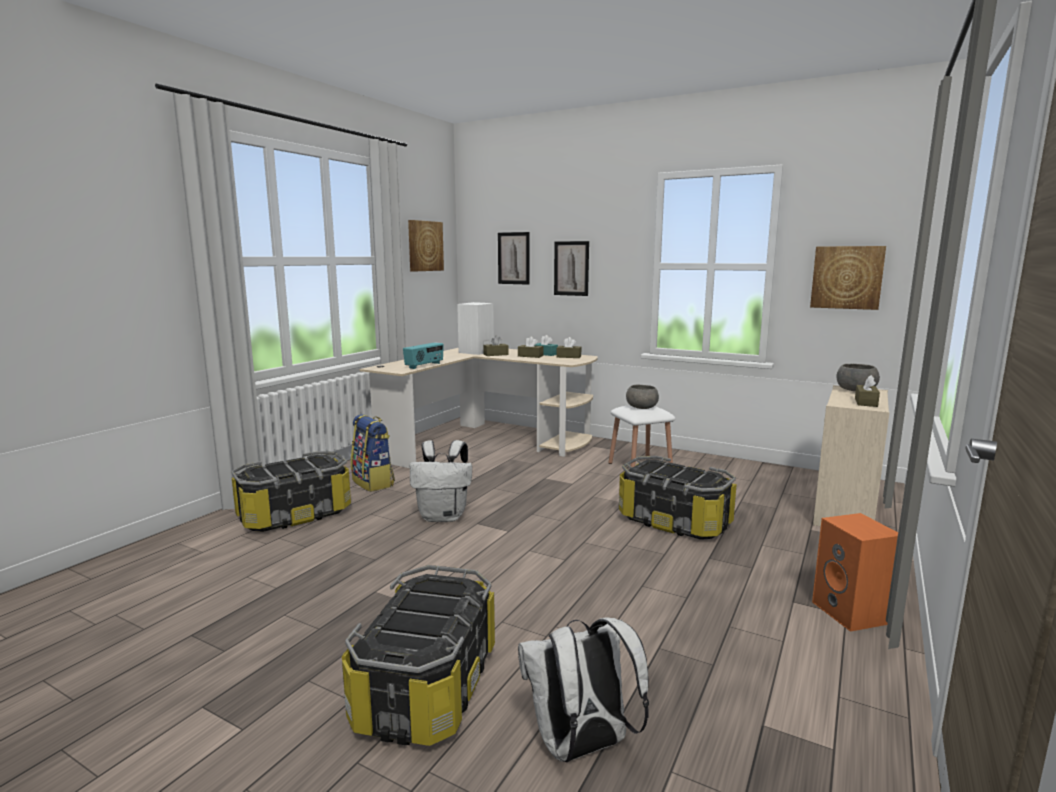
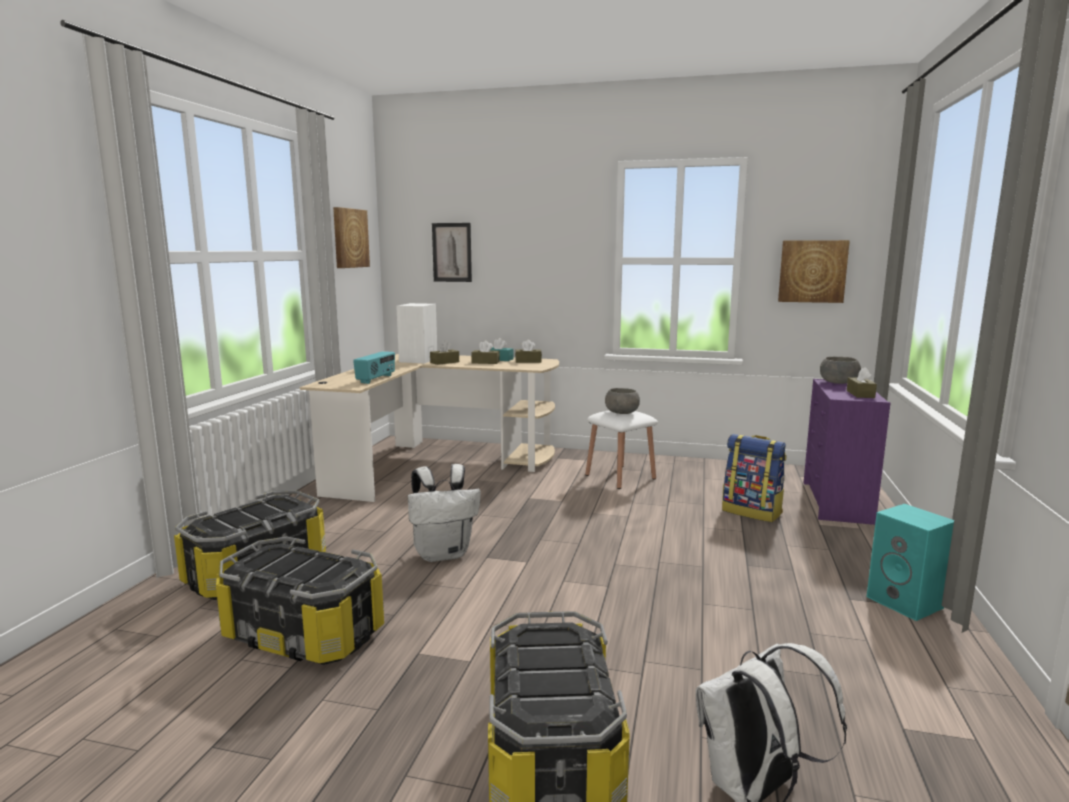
camera: 15 degrees left, 0 degrees up
backpack [351,414,395,492] -> backpack moved to [722,434,786,522]
picture [554,241,589,296] -> none
storage box [619,456,737,540] -> storage box moved to [216,537,384,665]
orange speaker [812,513,898,632] -> turquoise speaker [866,504,954,621]
beige dresser [813,385,890,526] -> purple dresser [803,379,890,525]

